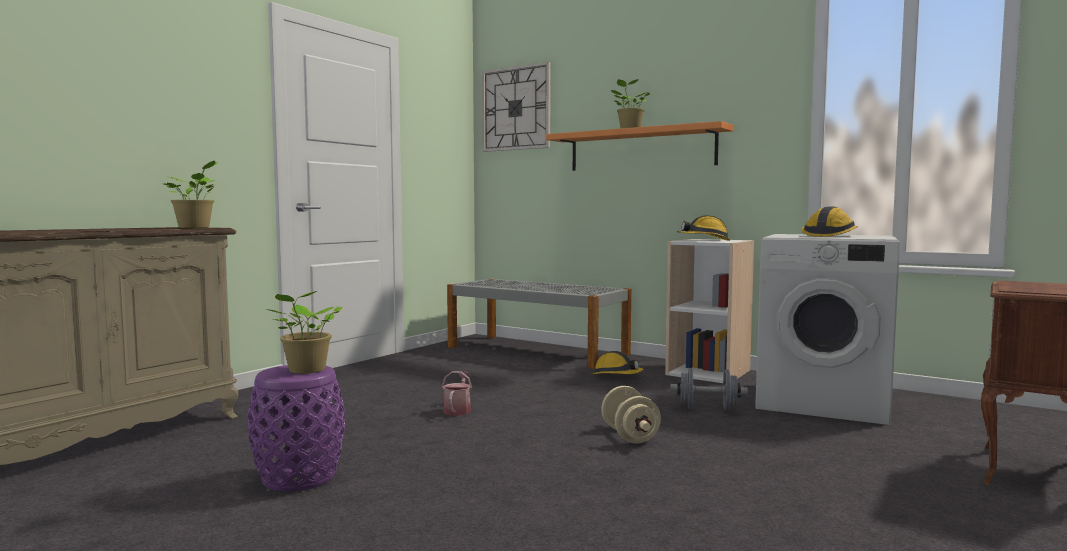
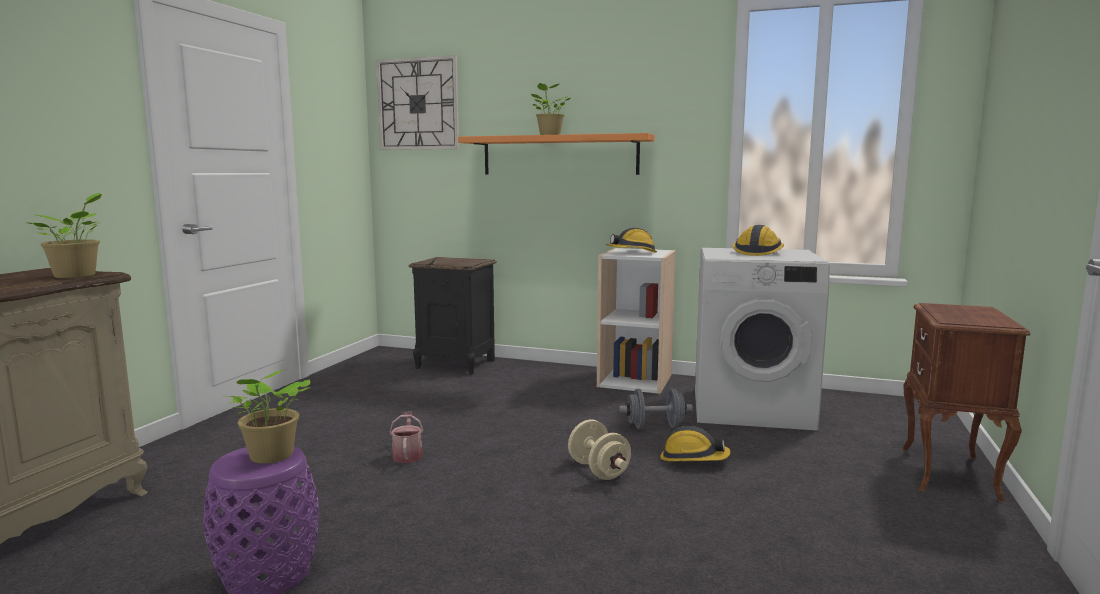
camera: 15 degrees left, 5 degrees up
grey bench [447,278,631,369] -> black nightstand [409,257,497,375]
hard hat [593,351,644,374] -> hard hat moved to [660,426,731,461]

